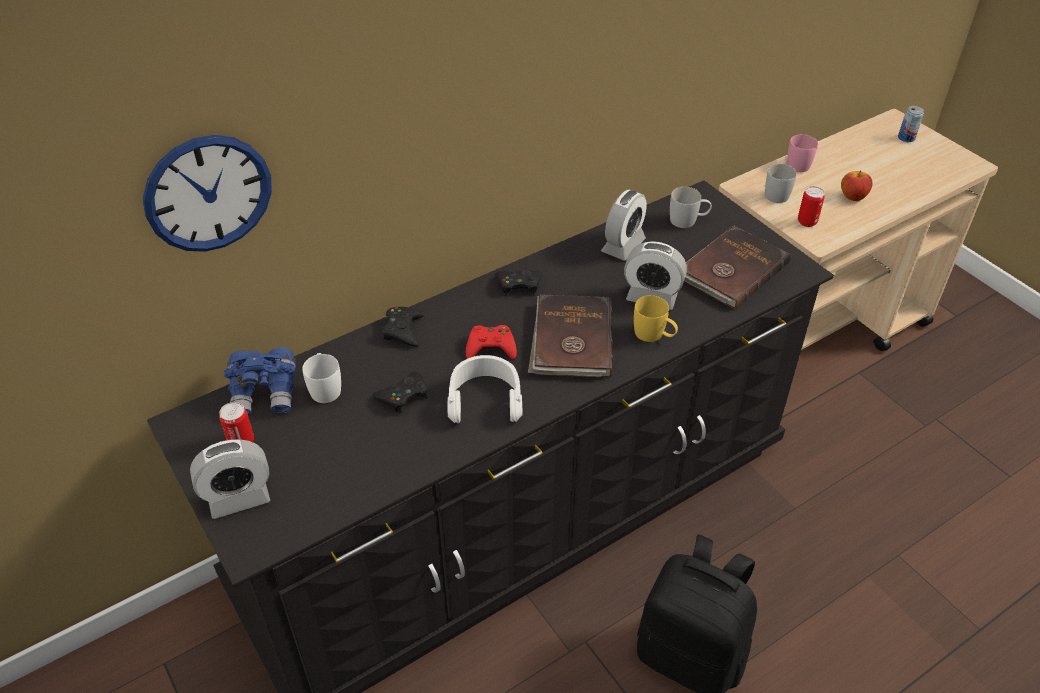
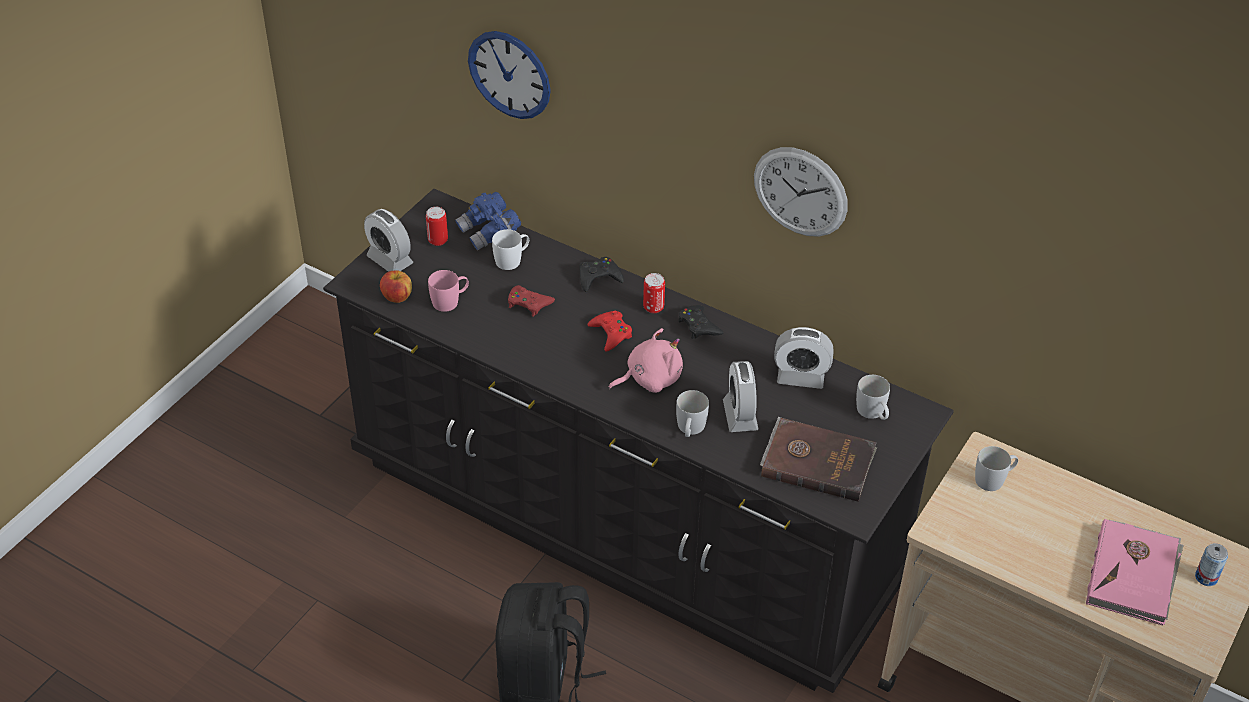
camera: 65 degrees right, 0 degrees up
black game controller [372,372,428,414] -> red game controller [508,285,555,317]
white headphones [447,355,522,423] -> none
brown book [528,294,613,378] -> pink plush toy [608,328,683,393]
yellow mug [634,295,678,342] -> white mug [676,390,709,437]
pink mug [787,134,818,172] -> pink mug moved to [428,270,469,312]
can [798,186,825,227] -> can moved to [643,273,665,313]
apple [841,170,873,201] -> apple moved to [380,270,412,303]
none -> wall clock [754,147,848,237]
none -> pink book [1086,519,1184,625]

